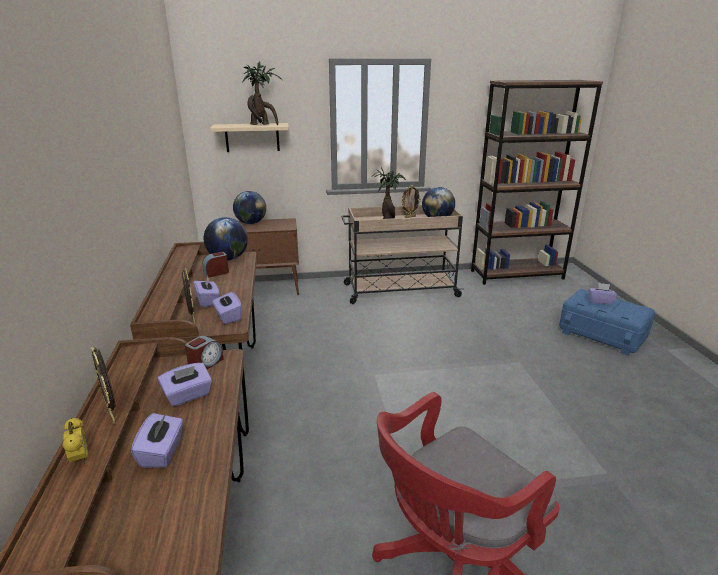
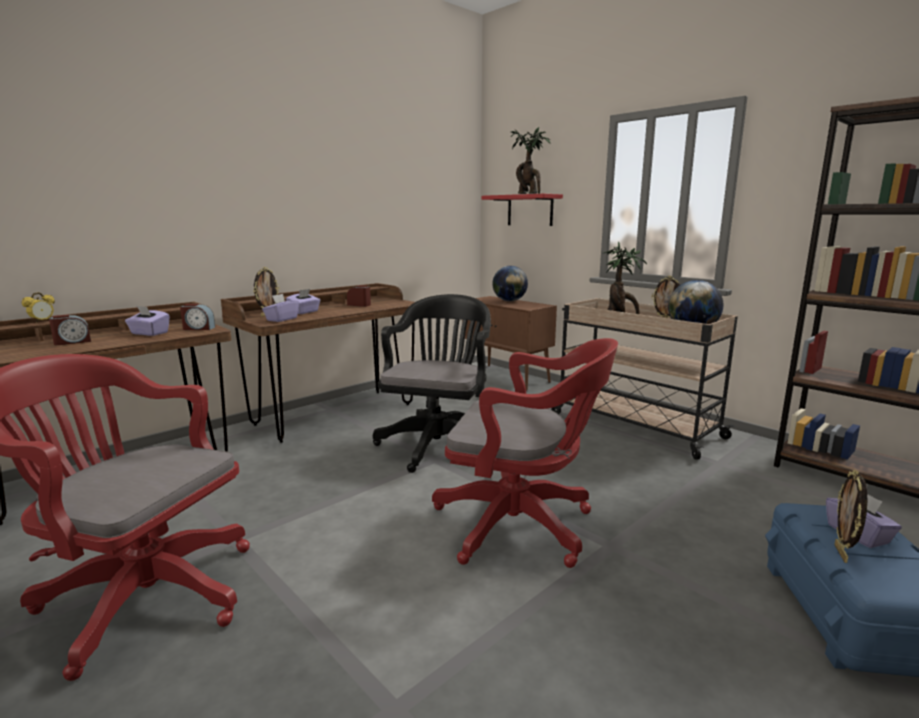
camera: 55 degrees right, 10 degrees down
picture frame [91,347,116,424] -> picture frame moved to [834,470,867,563]
purple tissue box [131,413,183,468] -> alarm clock [49,314,91,345]
globe [204,217,248,261] -> none
beige shelf [210,123,289,152] -> red shelf [482,194,563,226]
none -> black office chair [373,294,491,473]
none -> red office chair [432,338,618,568]

